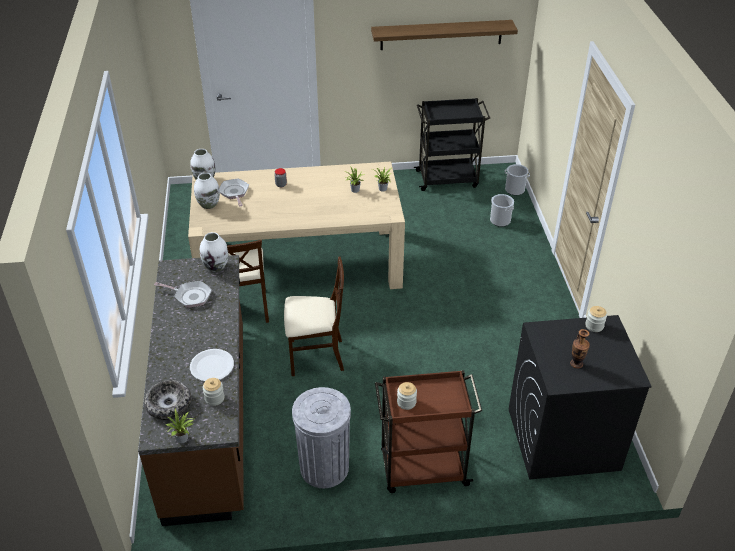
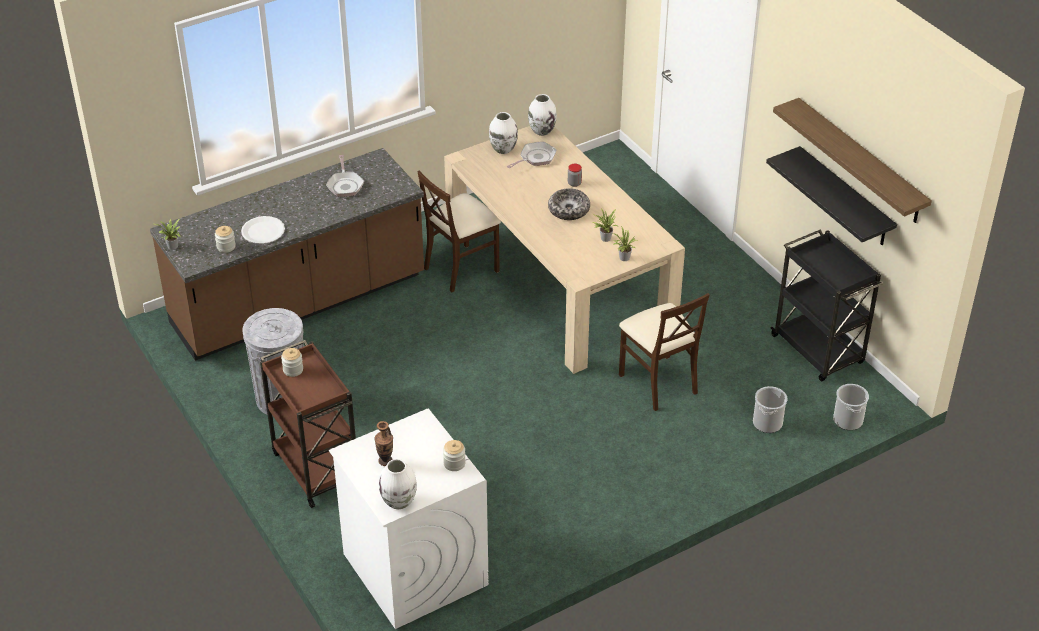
camera: 65 degrees right, 0 degrees up
bowl [144,380,191,420] -> bowl moved to [548,188,590,220]
white vase [200,232,228,272] -> white vase moved to [379,459,417,509]
beige chair [284,257,344,376] -> beige chair moved to [619,293,710,411]
black washing machine [509,315,652,480] -> white washing machine [329,408,489,629]
none -> black shelf [766,146,897,245]

